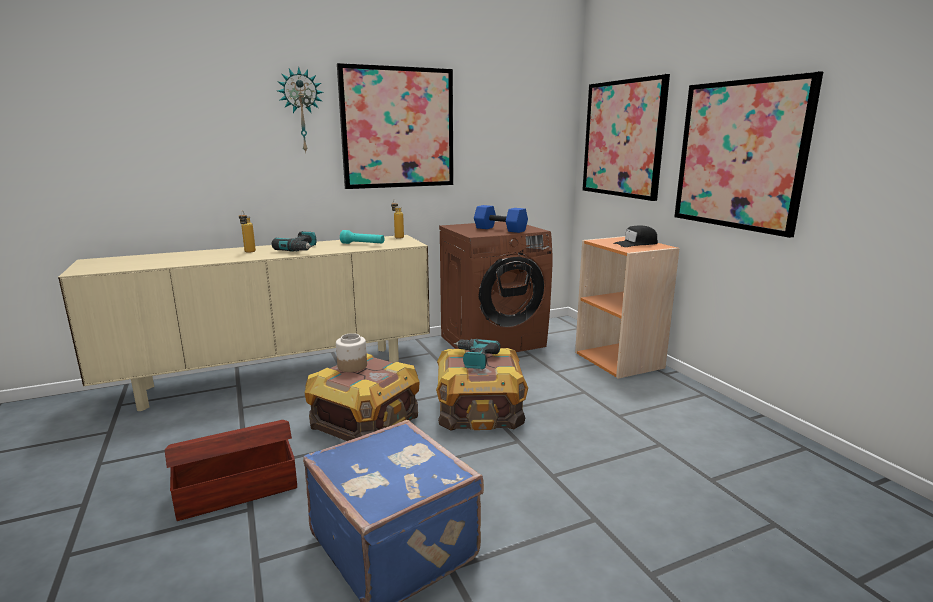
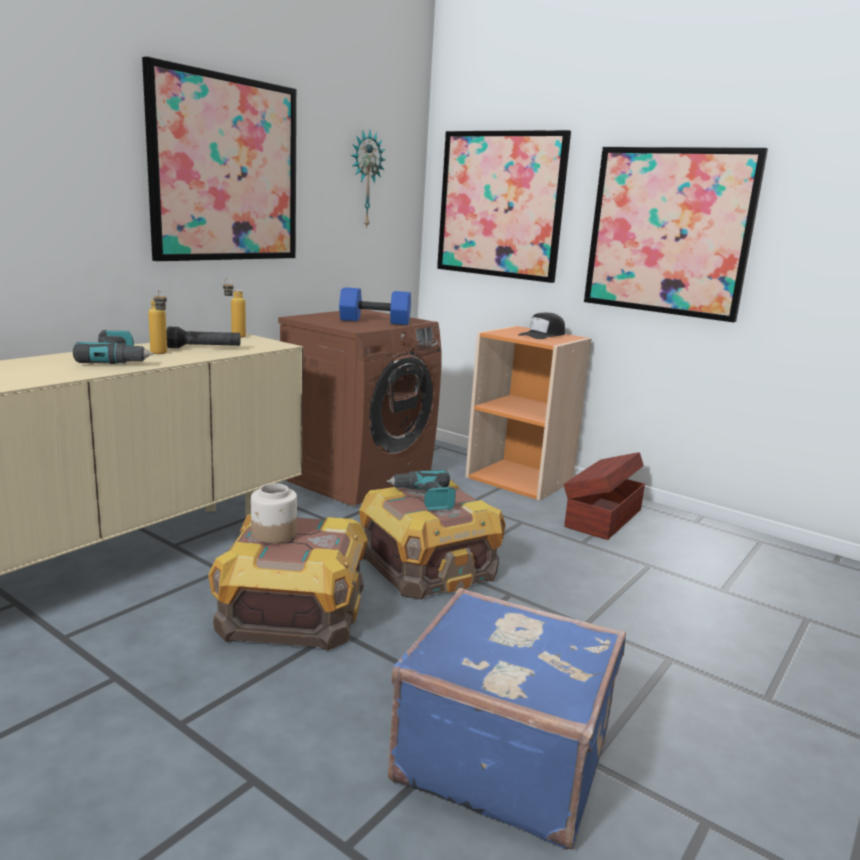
camera: 30 degrees left, 0 degrees up
brown storage box [165,420,297,521] -> brown storage box moved to [564,452,645,540]
bottle [239,210,256,253] -> bottle moved to [148,289,167,354]
wall clock [277,67,324,154] -> wall clock moved to [351,130,386,229]
turquoise flashlight [340,230,384,244] -> black flashlight [166,327,240,348]

